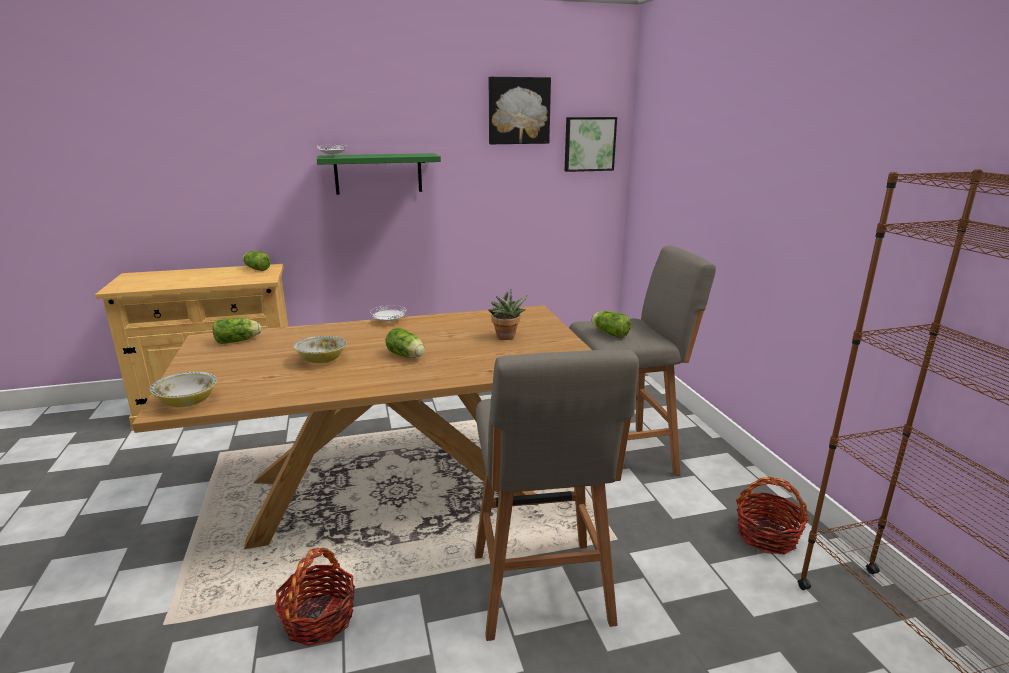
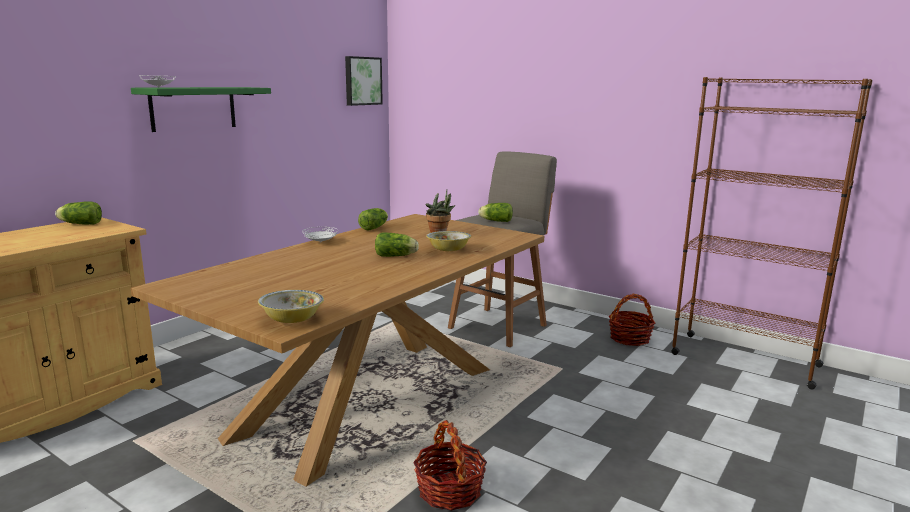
camera: 40 degrees left, 5 degrees down
lettuce [213,318,261,344] -> lettuce moved to [358,208,388,230]
bowl [293,336,347,363] -> bowl moved to [426,231,471,251]
grey stool [475,350,639,641] -> none
picture [489,77,551,144] -> none

